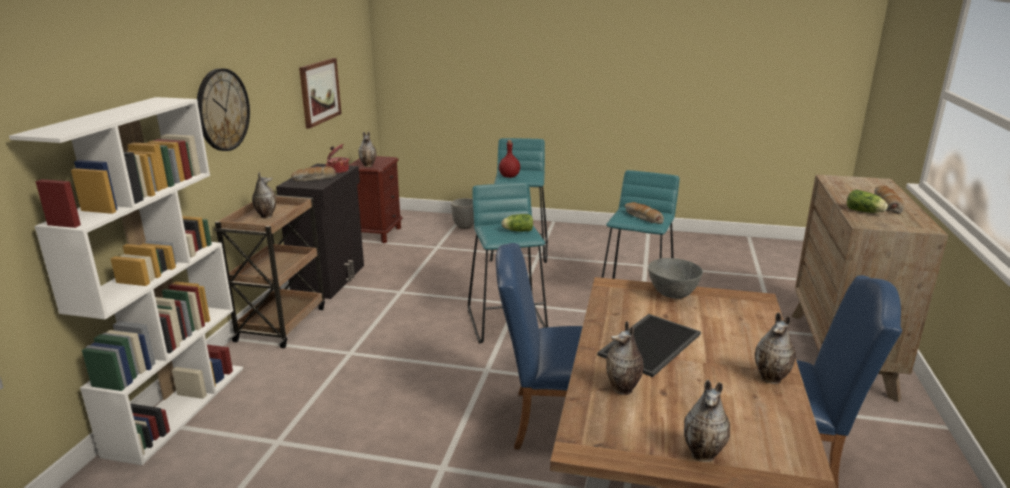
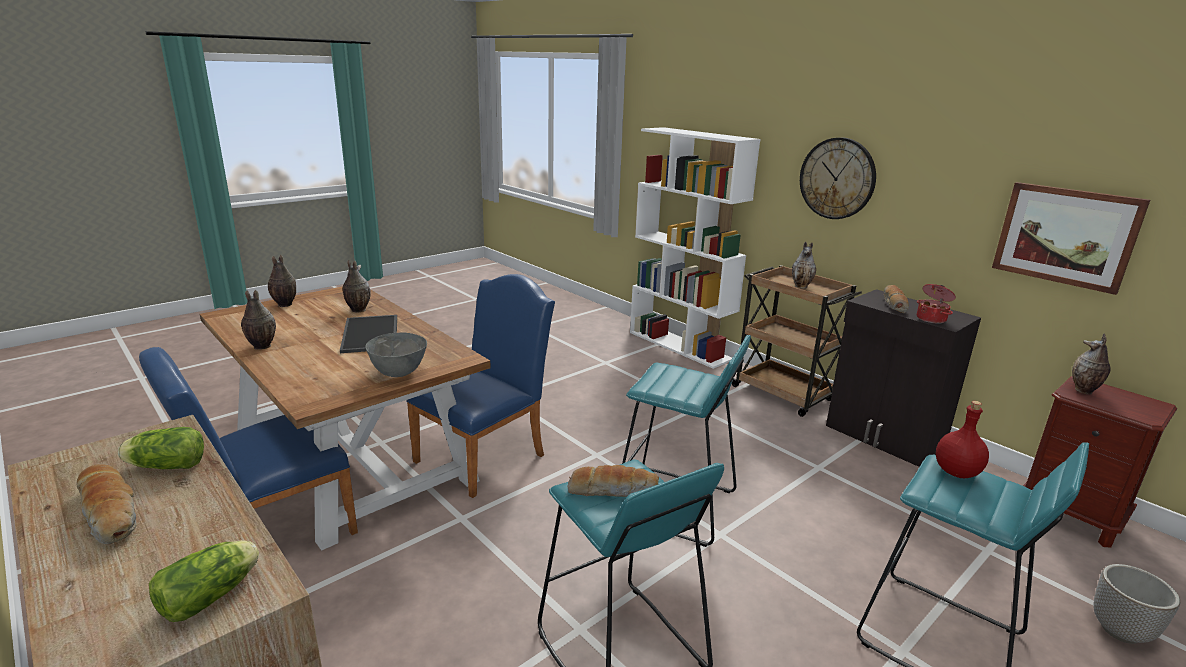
camera: 125 degrees right, 0 degrees up
lettuce [501,214,533,232] -> lettuce moved to [149,540,259,622]

